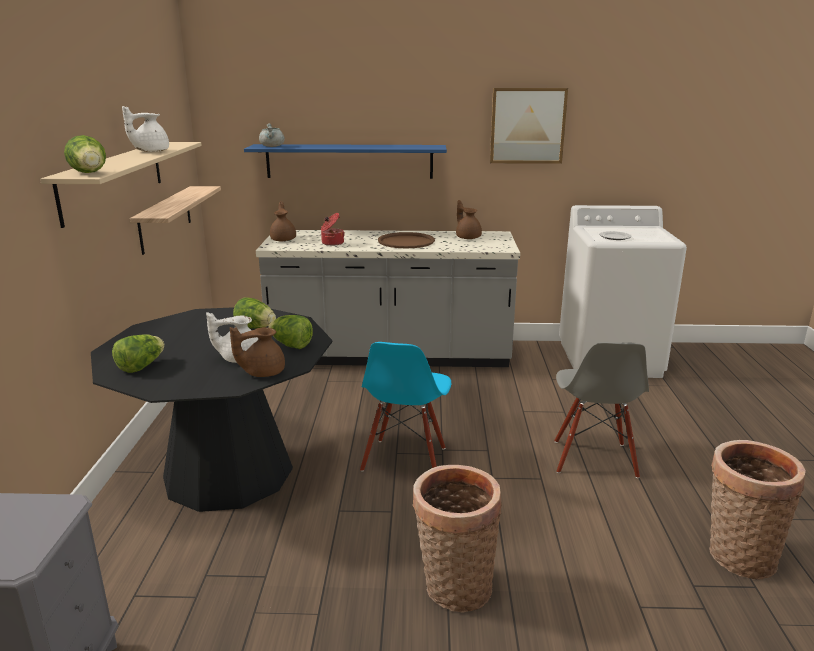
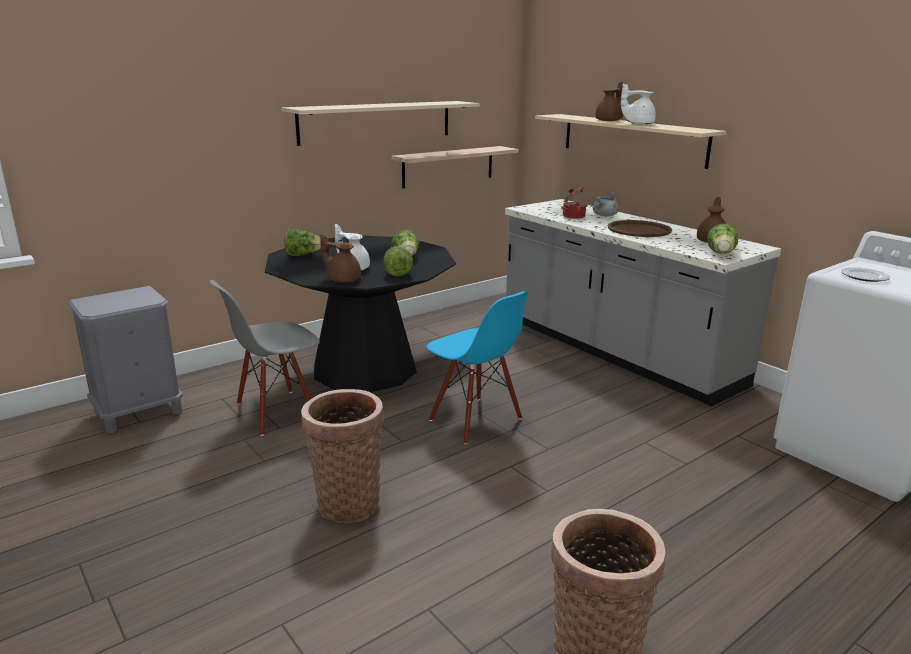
camera: 50 degrees right, 0 degrees up
lettuce [64,135,106,173] -> lettuce moved to [707,224,739,254]
white teapot [122,106,169,152] -> white teapot moved to [621,83,656,125]
blue shelf [244,144,447,179] -> beige shelf [535,114,727,169]
grey cooking pot [259,123,285,147] -> grey cooking pot moved to [593,192,619,217]
brown teapot [270,201,296,241] -> brown teapot moved to [595,82,623,121]
blue chair [360,342,451,472] -> blue chair turned 105 degrees counterclockwise [426,291,528,444]
picture [490,88,568,164] -> none
grey chair [554,342,649,478] -> grey chair moved to [209,280,320,436]

